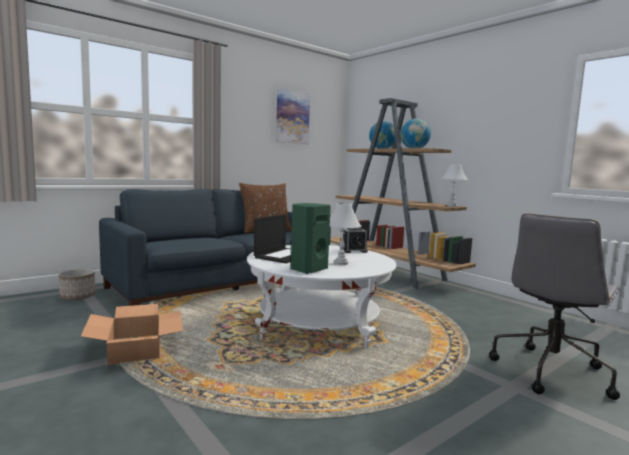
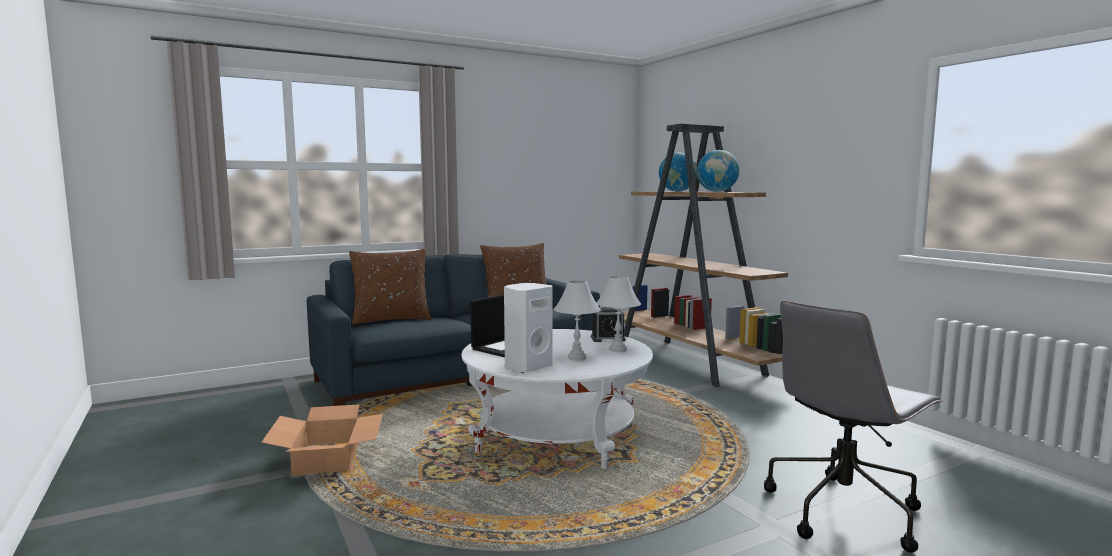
camera: 10 degrees right, 0 degrees up
planter [59,269,95,300] -> none
picture [276,88,310,144] -> none
green speaker [291,203,331,274] -> white speaker [504,283,552,373]
white table lamp [441,164,468,207] -> white table lamp moved to [596,276,641,352]
none -> brown pillow [349,248,431,325]

